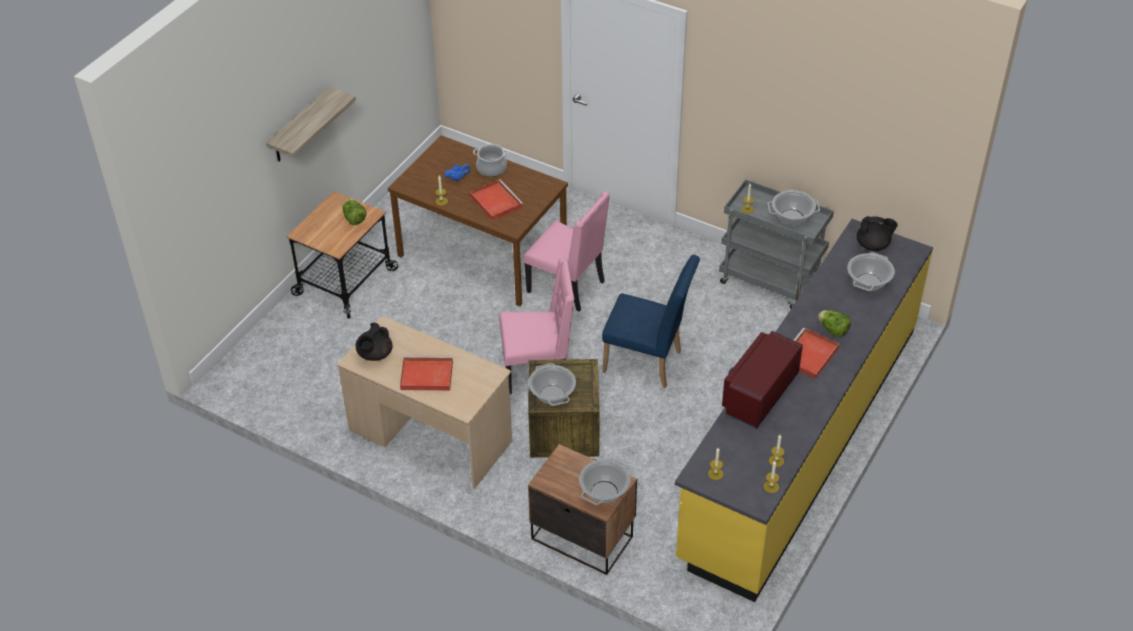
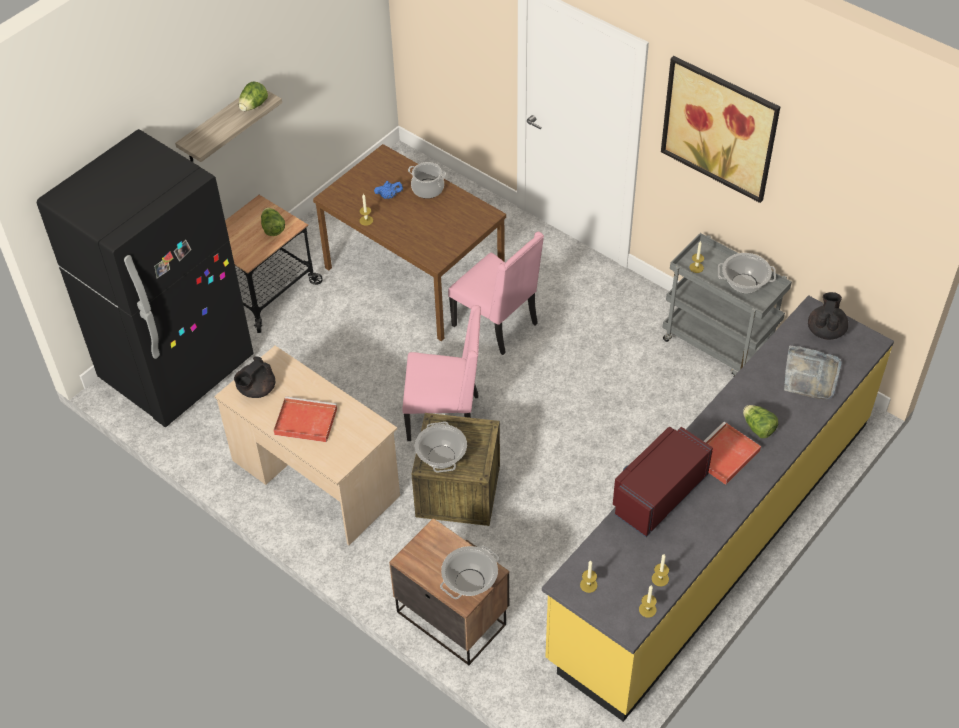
camera: 10 degrees right, 5 degrees up
red tray [469,179,523,221] -> none
blue chair [602,255,700,388] -> none
cooking pot [847,252,895,291] -> grey tray [784,346,842,400]
black teapot [856,216,898,251] -> black teapot turned 90 degrees counterclockwise [808,292,849,340]
none -> black fridge [37,129,254,427]
none -> lettuce [239,81,268,111]
none -> picture [661,56,780,203]

